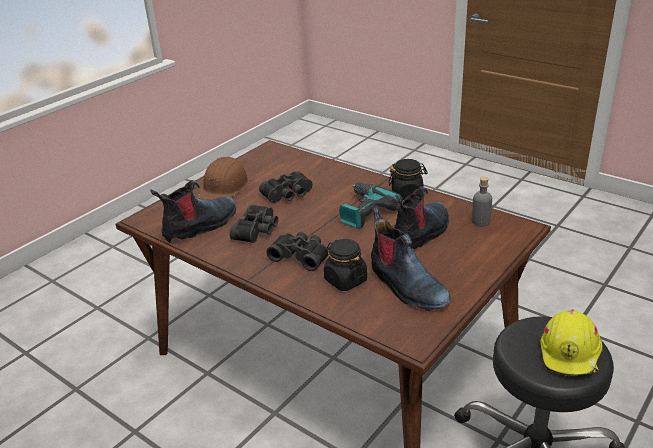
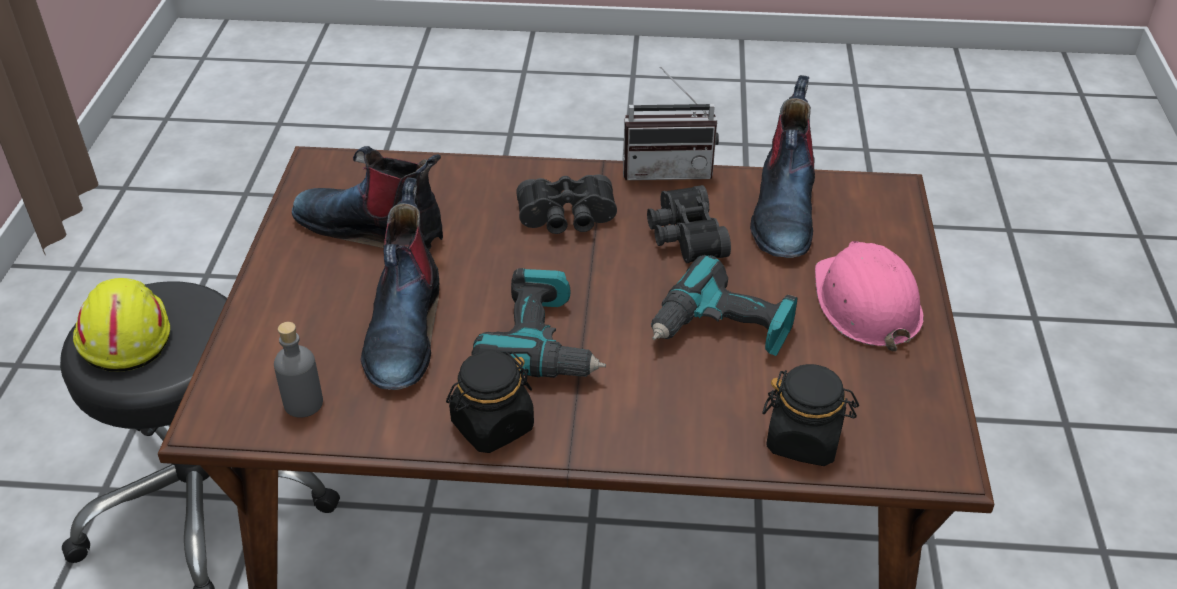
camera: 145 degrees right, 10 degrees up
brown hard hat [199,157,249,200] -> pink hard hat [815,241,924,351]
black binoculars [259,171,313,203] -> power drill [651,255,797,356]
black jar [324,239,367,291] -> black jar moved to [762,364,859,466]
none -> radio [623,66,719,180]

